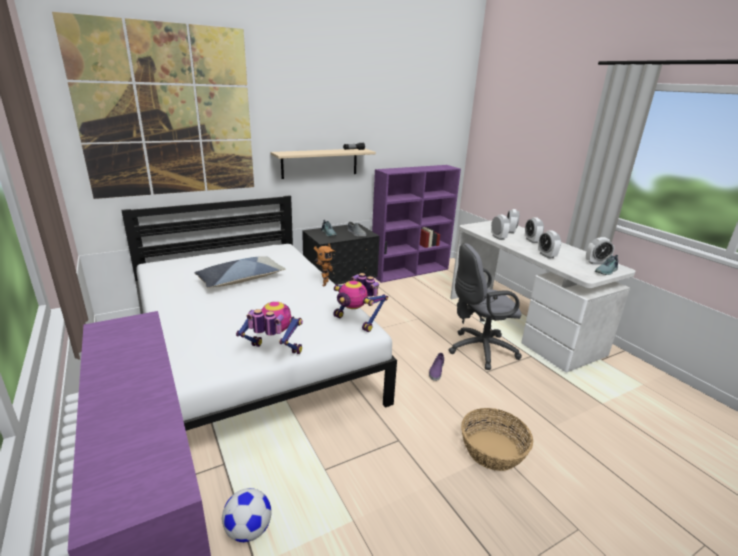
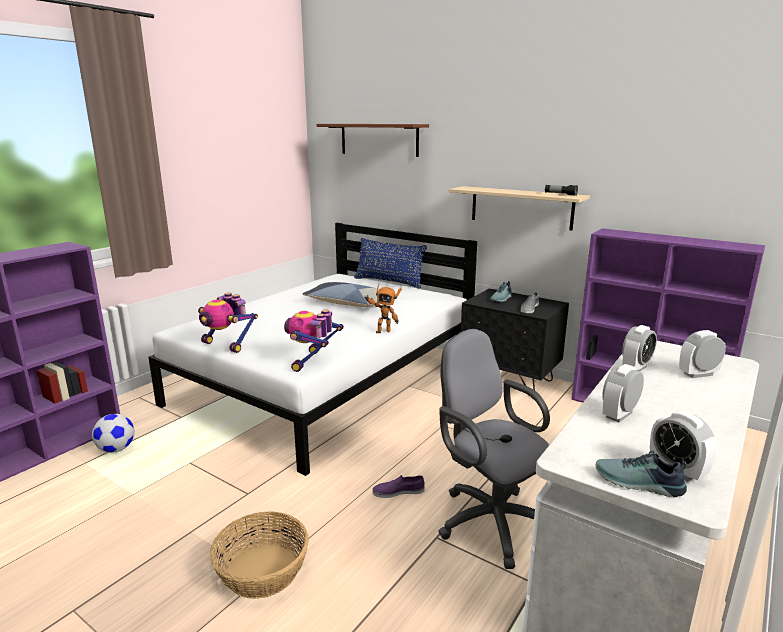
camera: 65 degrees right, 5 degrees down
picture [52,12,254,199] -> brown shelf [316,124,429,157]
toy robot [236,302,303,354] -> toy robot turned 135 degrees clockwise [198,293,258,353]
alarm clock [525,217,544,243] -> none
none -> blue pillow [354,238,427,289]

